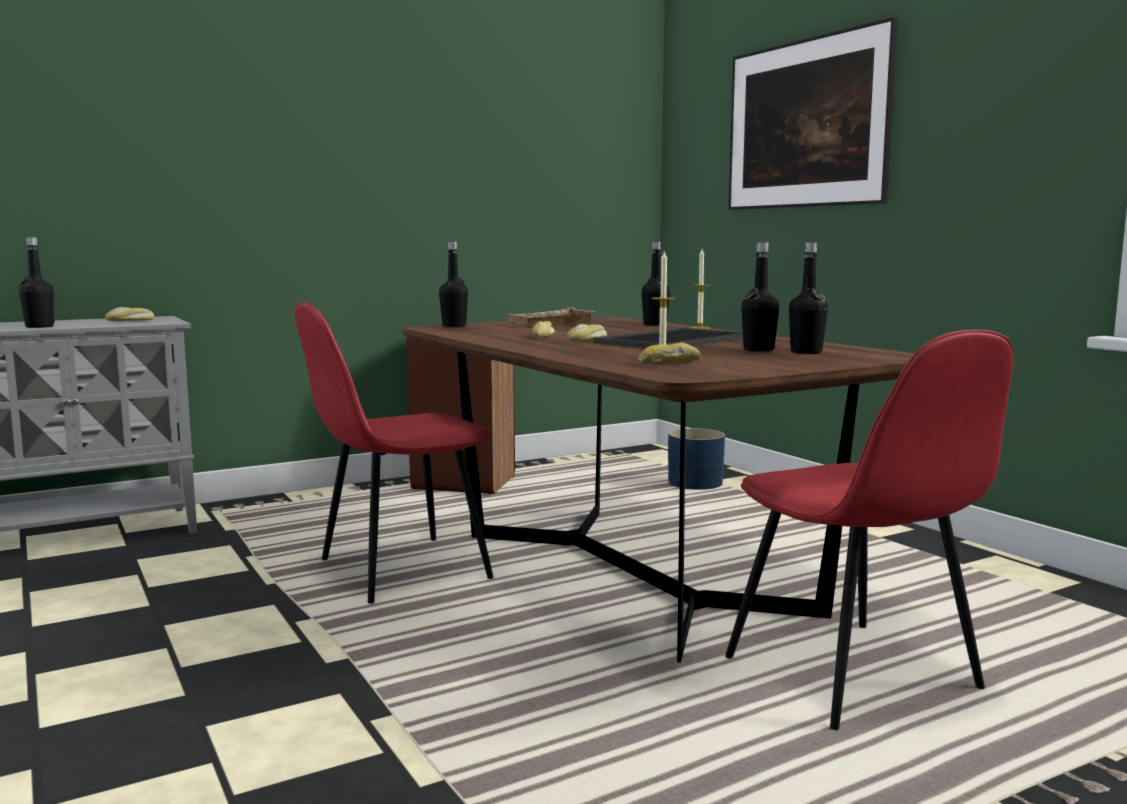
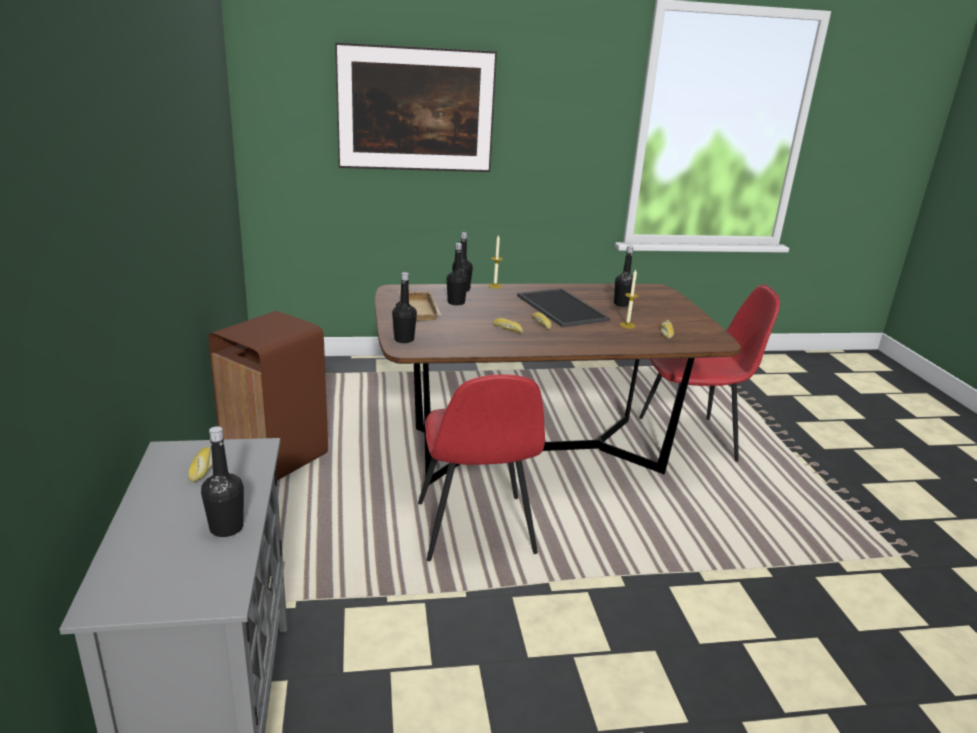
camera: 70 degrees left, 15 degrees up
blue planter [668,428,725,490] -> none
black bottle [789,242,828,354] -> black bottle moved to [447,243,468,306]

